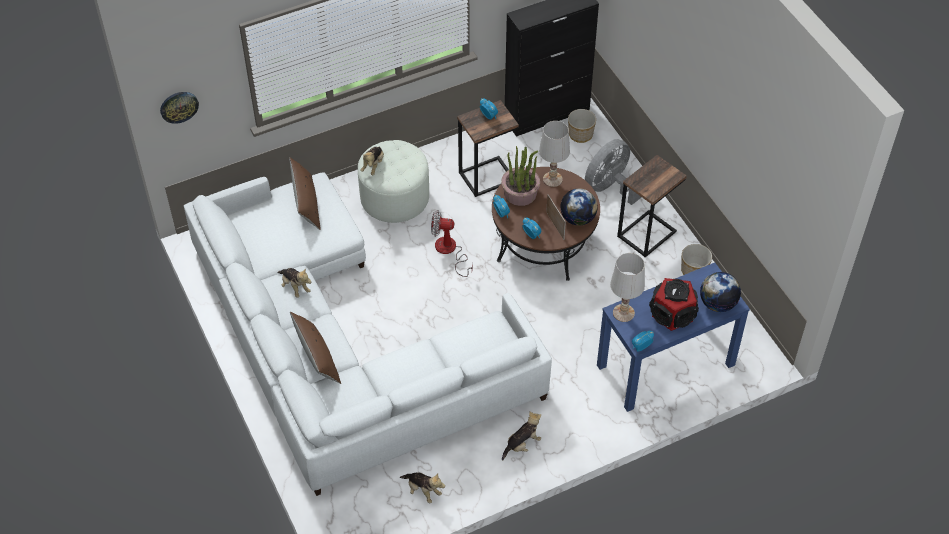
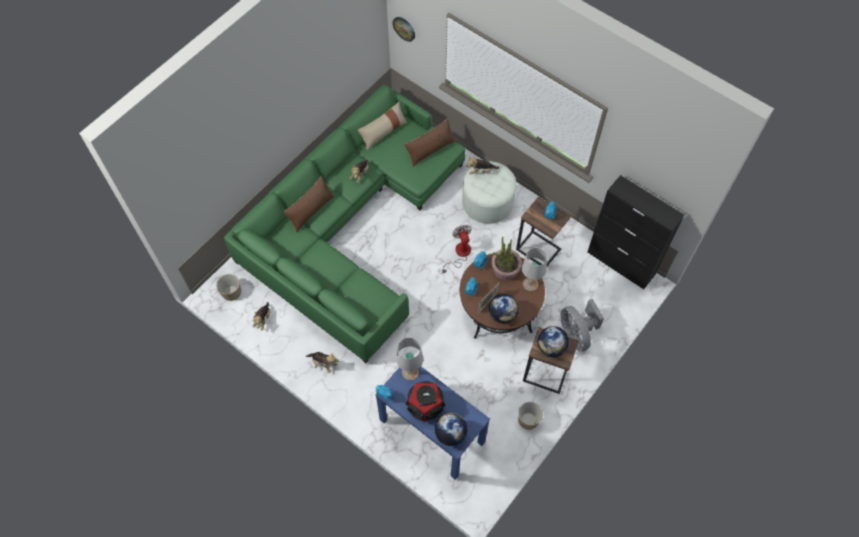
camera: 65 degrees right, 10 degrees up
white sofa [184,172,552,496] -> green sofa [224,85,466,363]
planter [568,109,596,143] -> planter moved to [216,274,241,301]
grey fan [585,139,642,205] -> grey fan turned 135 degrees counterclockwise [560,299,604,352]
none -> beige pillow [358,102,407,150]
none -> globe [537,326,569,357]

